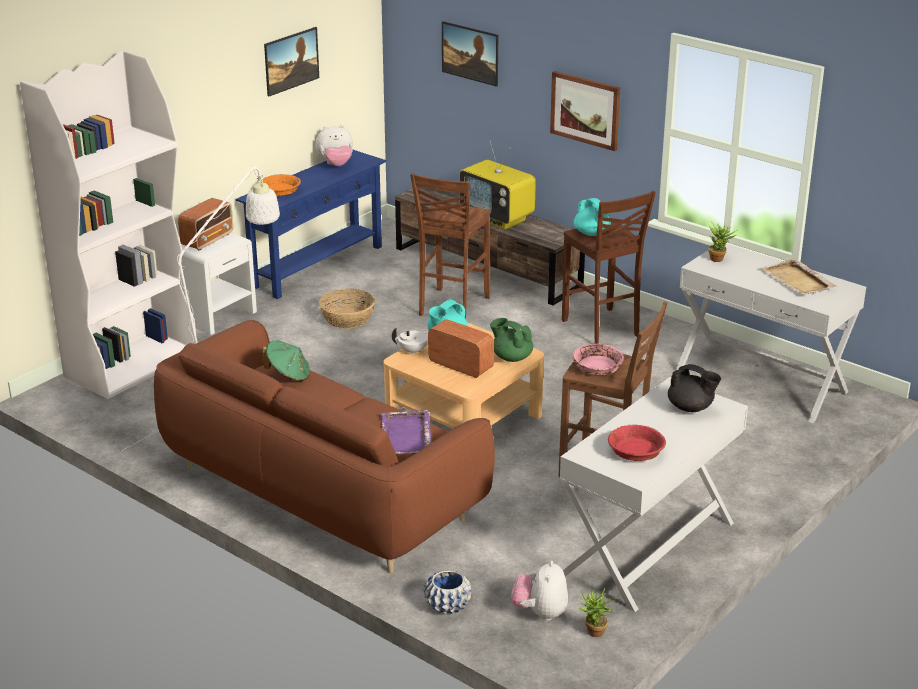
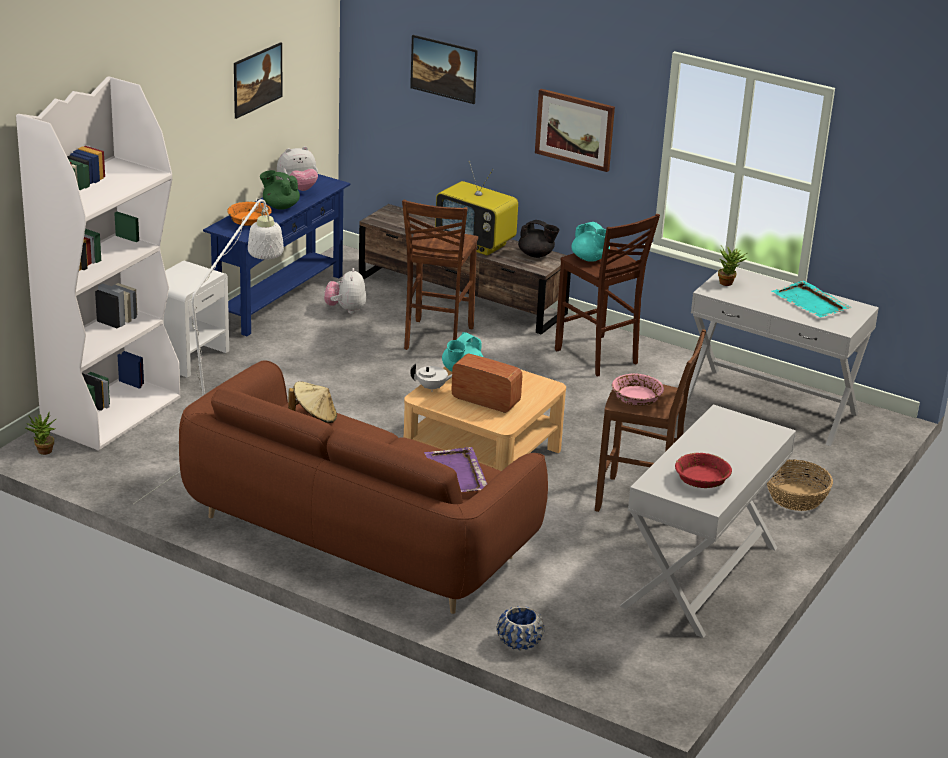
camera: 10 degrees left, 0 degrees up
radio [178,198,233,251] -> none
green hat [262,340,310,381] -> beige hat [288,381,337,423]
basket [319,288,375,329] -> basket moved to [767,460,833,511]
green teapot [490,318,533,362] -> green teapot moved to [260,170,300,210]
plush toy [511,561,568,621] -> plush toy moved to [324,268,366,314]
potted plant [579,588,616,637] -> potted plant moved to [26,412,56,455]
black teapot [668,364,721,412] -> black teapot moved to [518,220,559,258]
beige tray [759,259,837,295] -> turquoise tray [771,281,852,318]

